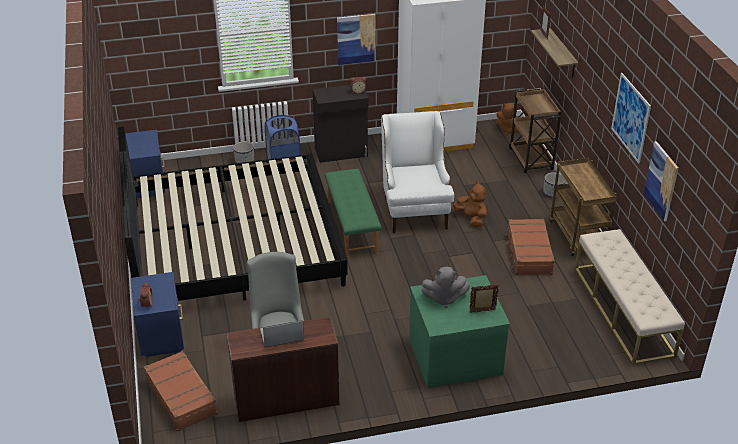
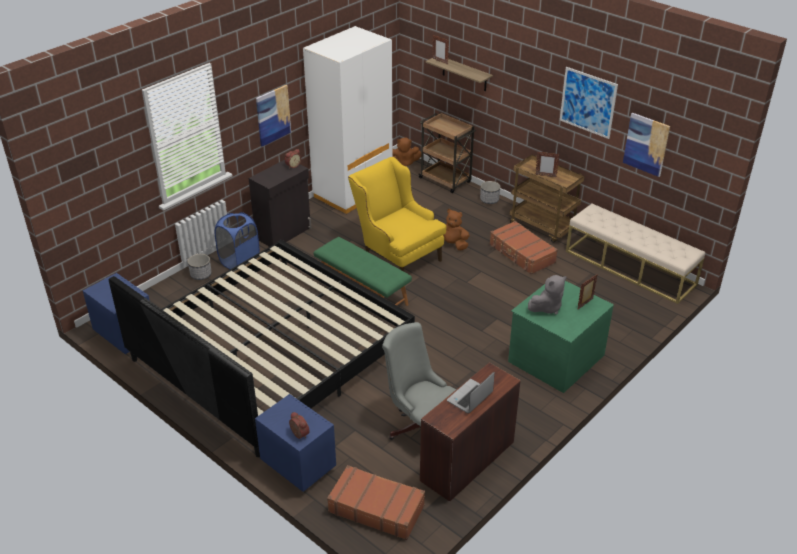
camera: 35 degrees left, 0 degrees up
white armchair [381,111,454,233] -> yellow armchair [348,157,446,271]
none -> picture frame [535,151,559,178]

